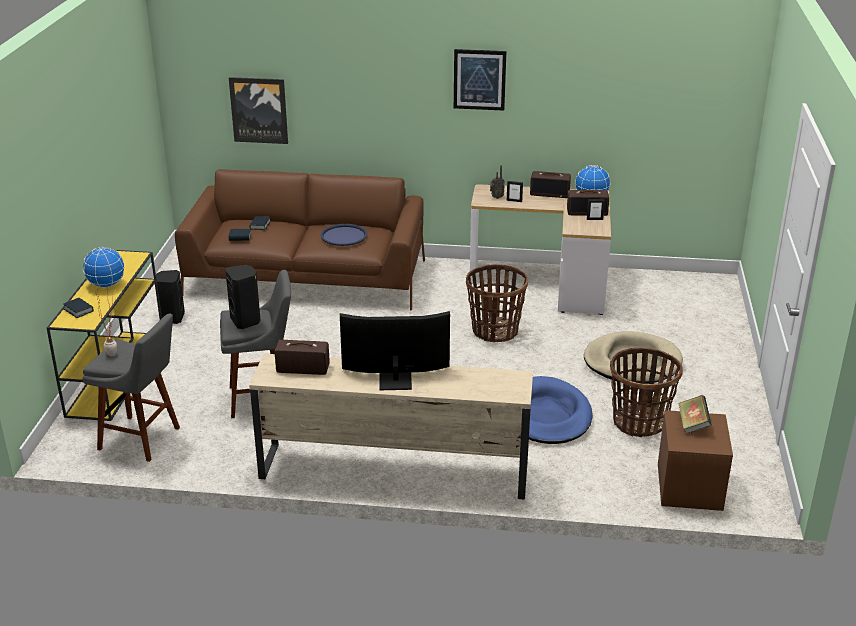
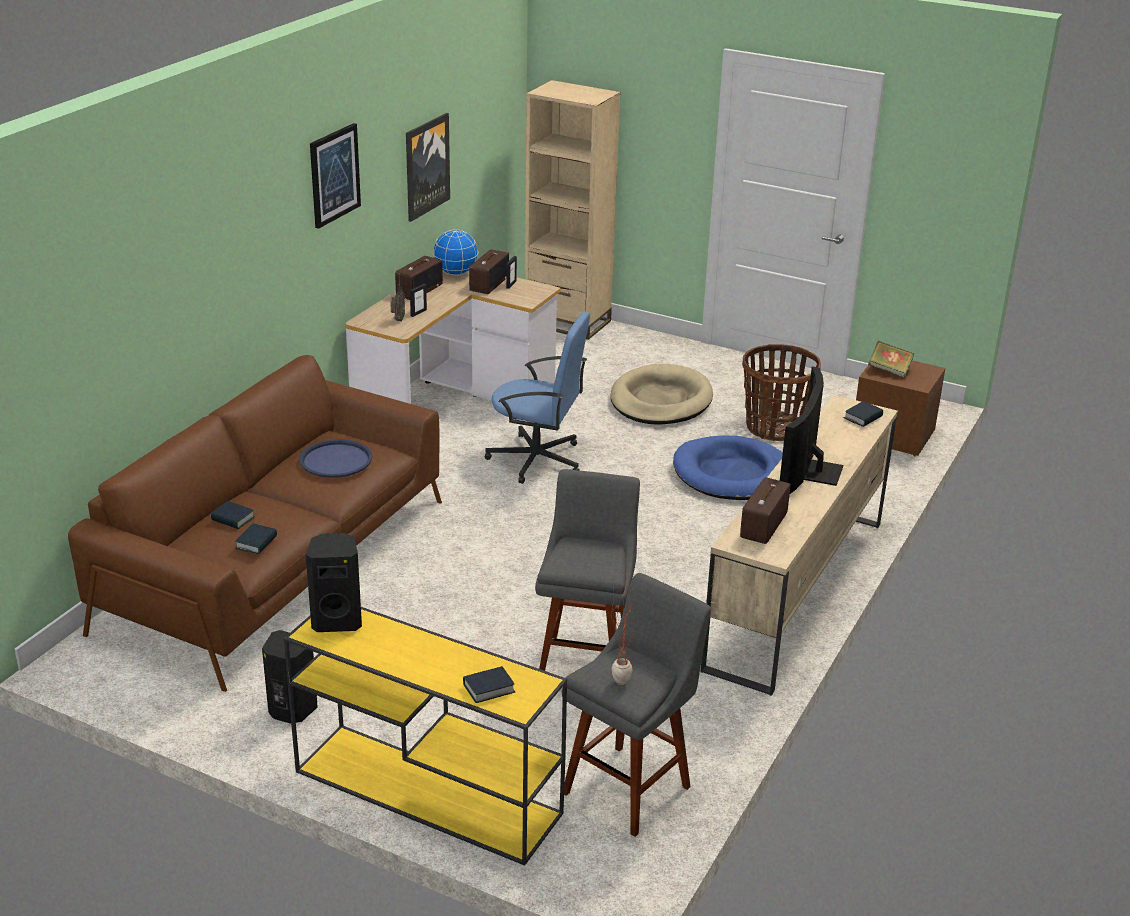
camera: 70 degrees left, 0 degrees up
globe [83,247,125,288] -> none
black speaker [225,265,260,329] -> black speaker moved to [306,533,362,632]
picture [229,77,288,144] -> picture moved to [406,113,450,222]
basket [466,264,528,342] -> blue office chair [484,312,590,484]
none -> beige bookcase [525,80,621,340]
none -> book [844,401,883,427]

